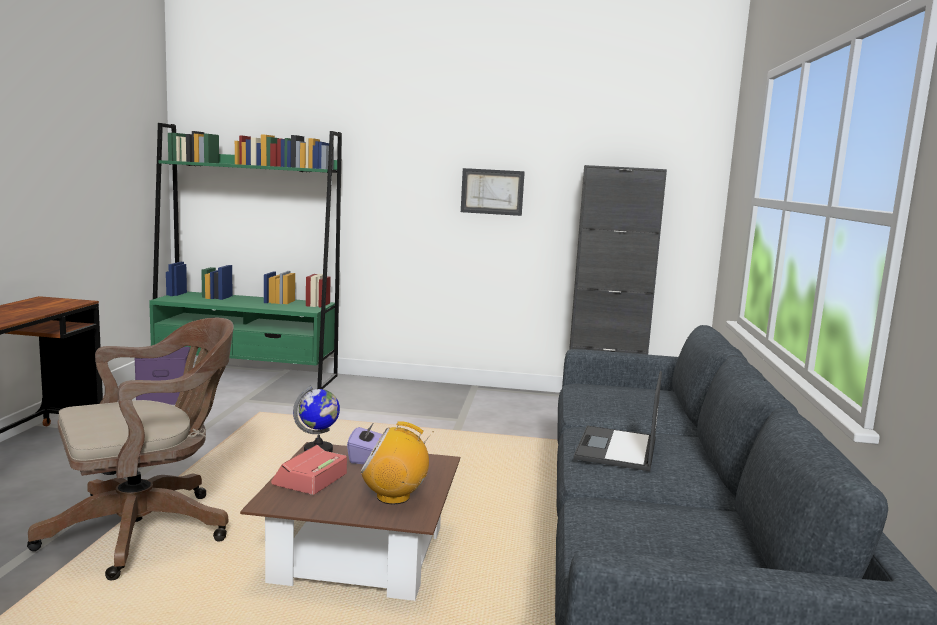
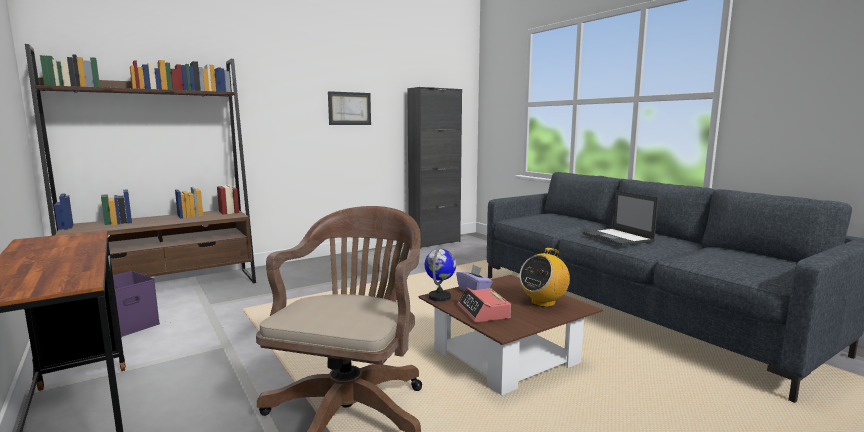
camera: 40 degrees left, 0 degrees up
green bookcase [149,123,342,389] -> brown bookcase [25,44,256,283]

